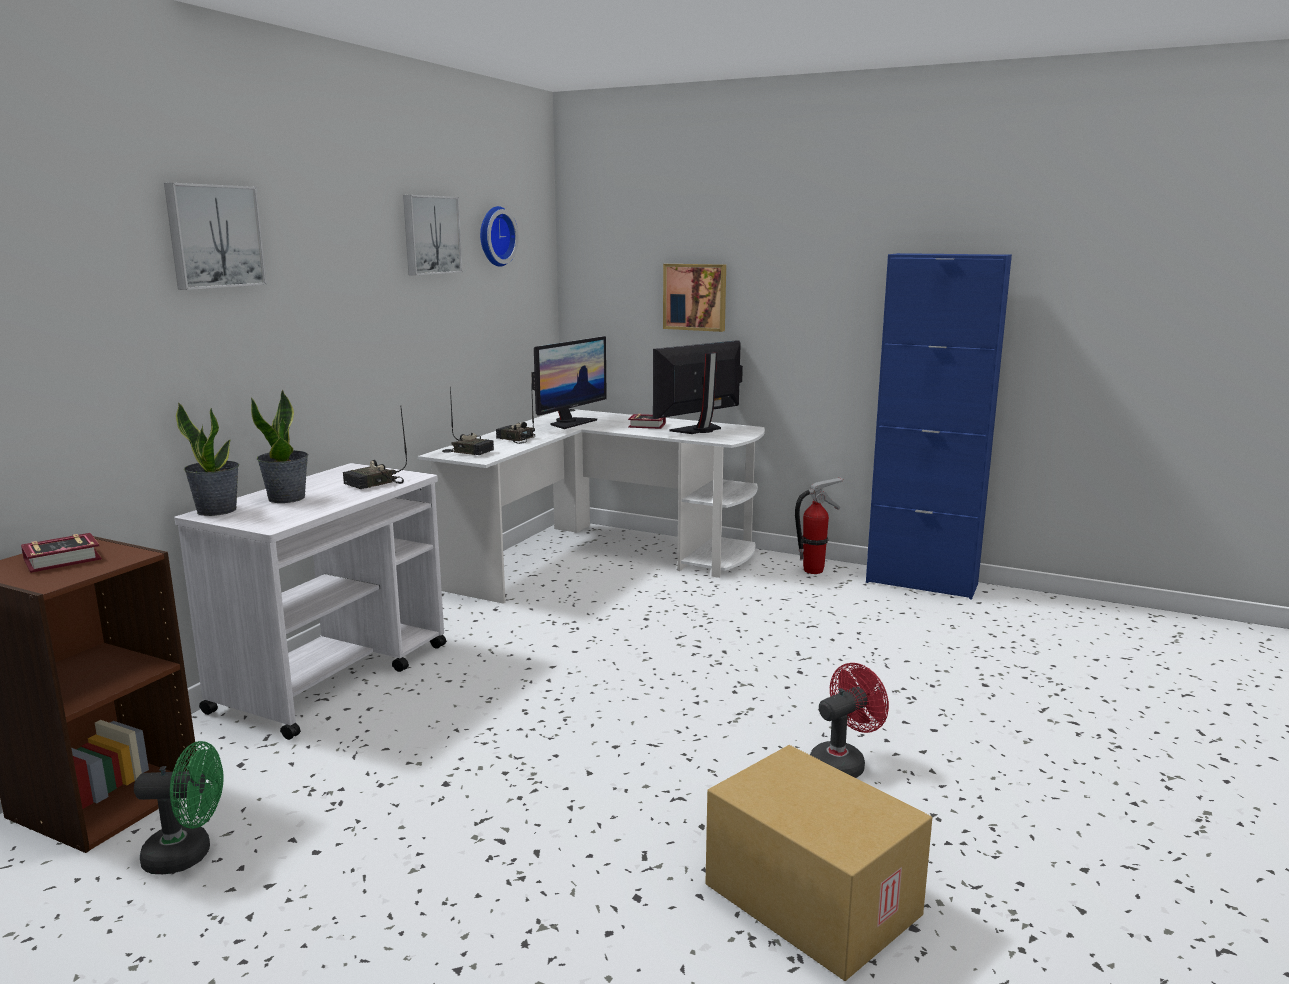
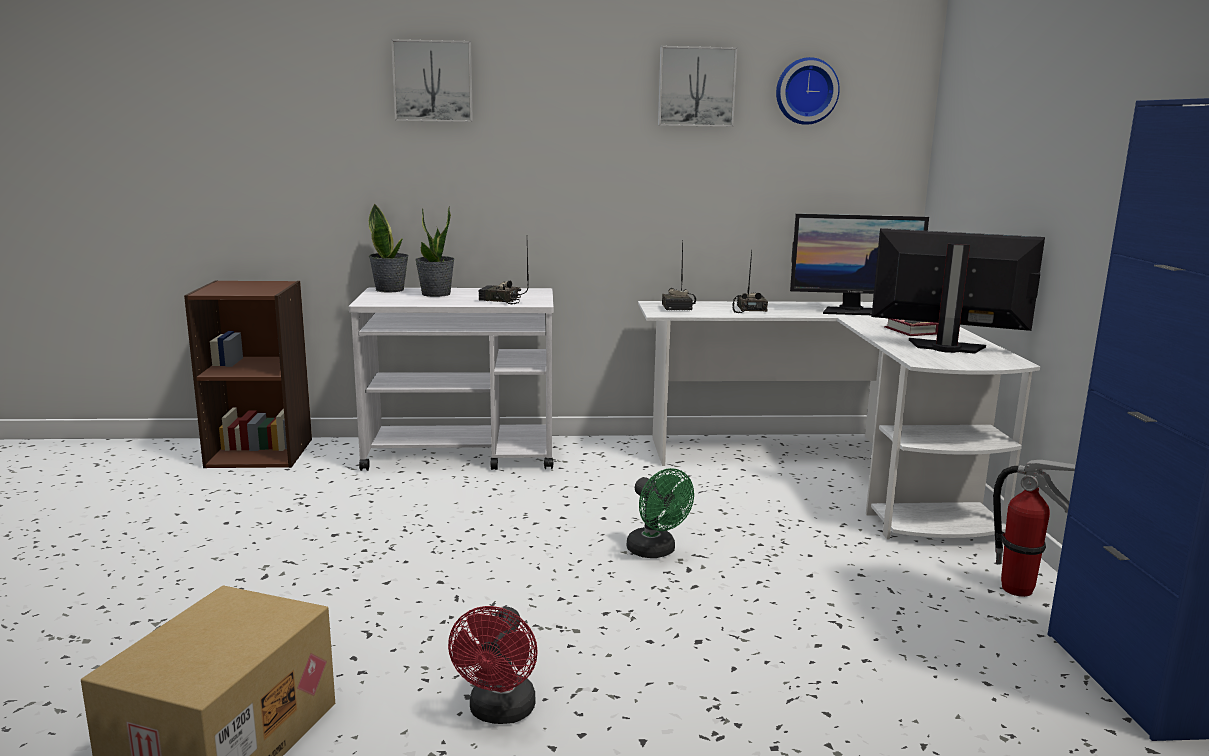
camera: 60 degrees right, 0 degrees up
book [21,533,102,573] -> none
green fan [134,741,224,874] -> green fan moved to [627,468,694,558]
picture [663,264,726,332] -> none
red fan [810,663,889,778] -> red fan turned 75 degrees clockwise [448,606,537,724]

